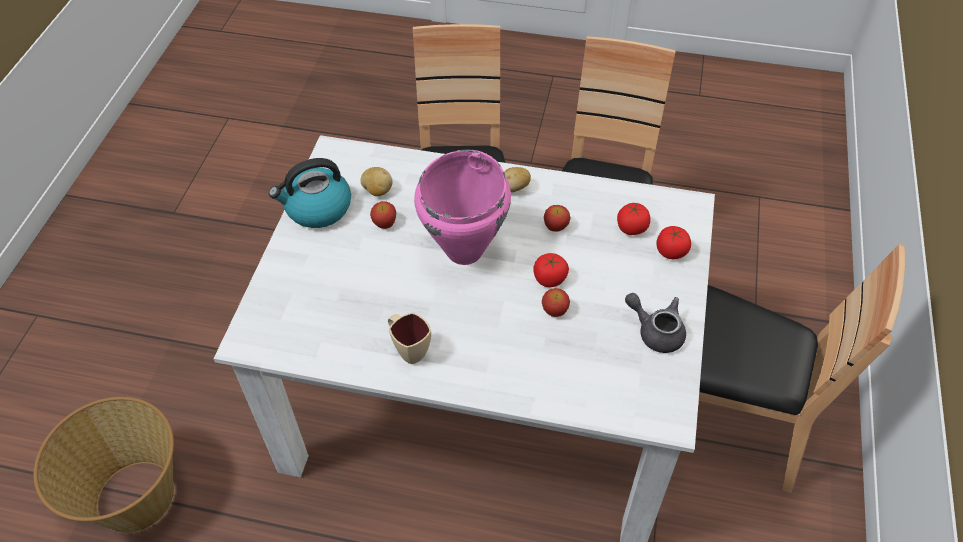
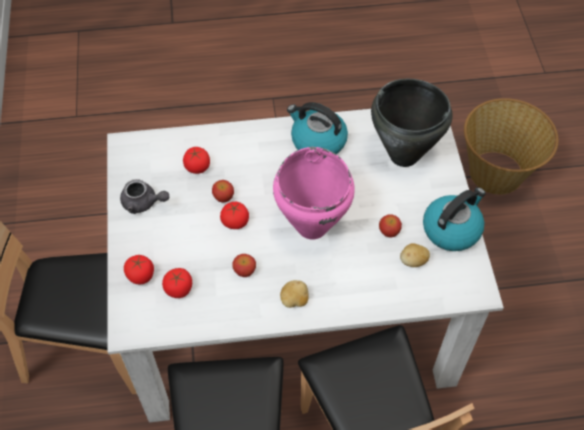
camera: 160 degrees right, 5 degrees up
beige mug [388,312,431,364] -> kettle [287,102,348,154]
none -> tomato [183,147,210,174]
none -> black cooking pot [371,79,452,167]

